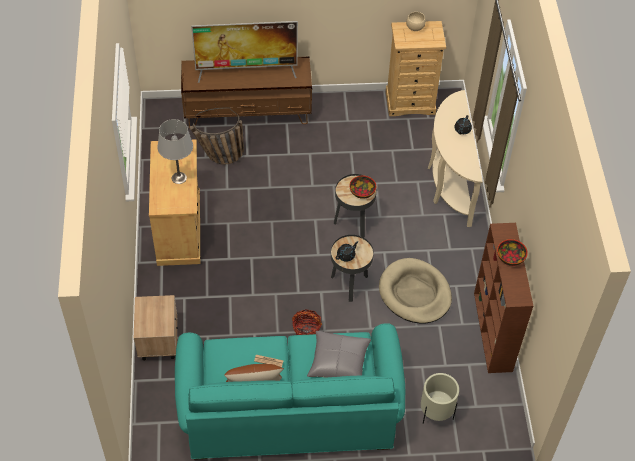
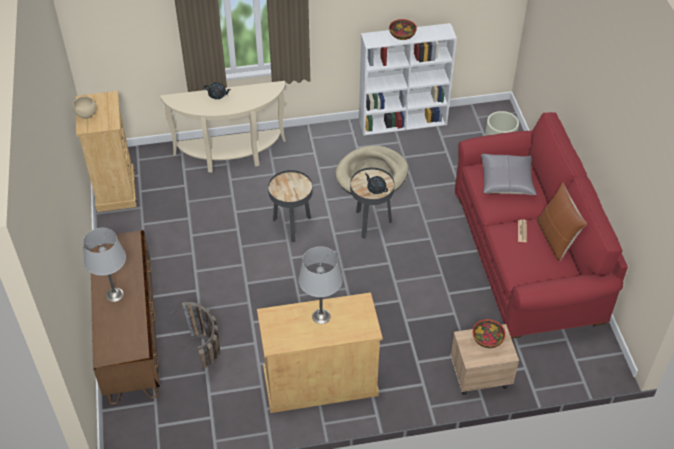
camera: 95 degrees left, 5 degrees down
turquoise sofa [175,323,405,460] -> red sofa [455,112,628,339]
television [191,21,298,83] -> grey table lamp [83,228,126,302]
basket [292,309,322,335] -> none
bowl [349,175,376,199] -> bowl moved to [472,319,506,348]
brown bookcase [474,223,533,373] -> white bookcase [359,23,457,136]

